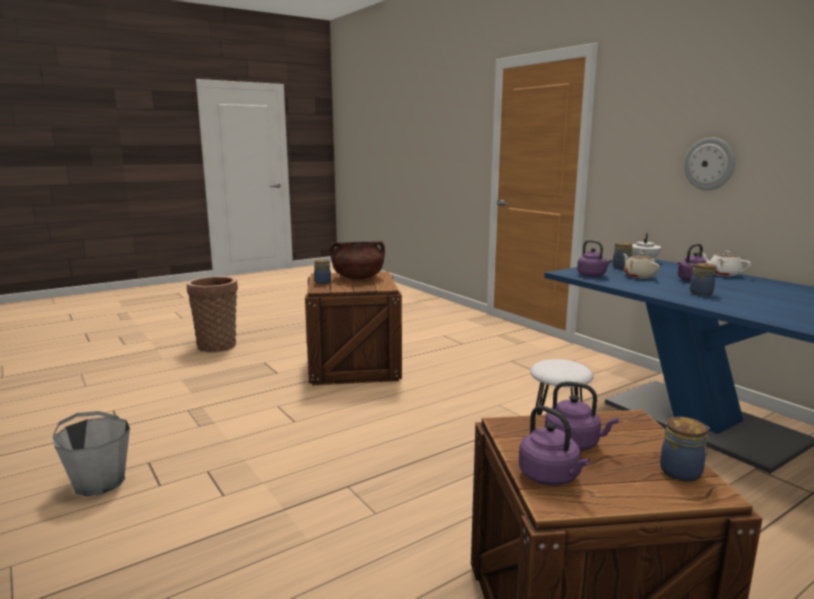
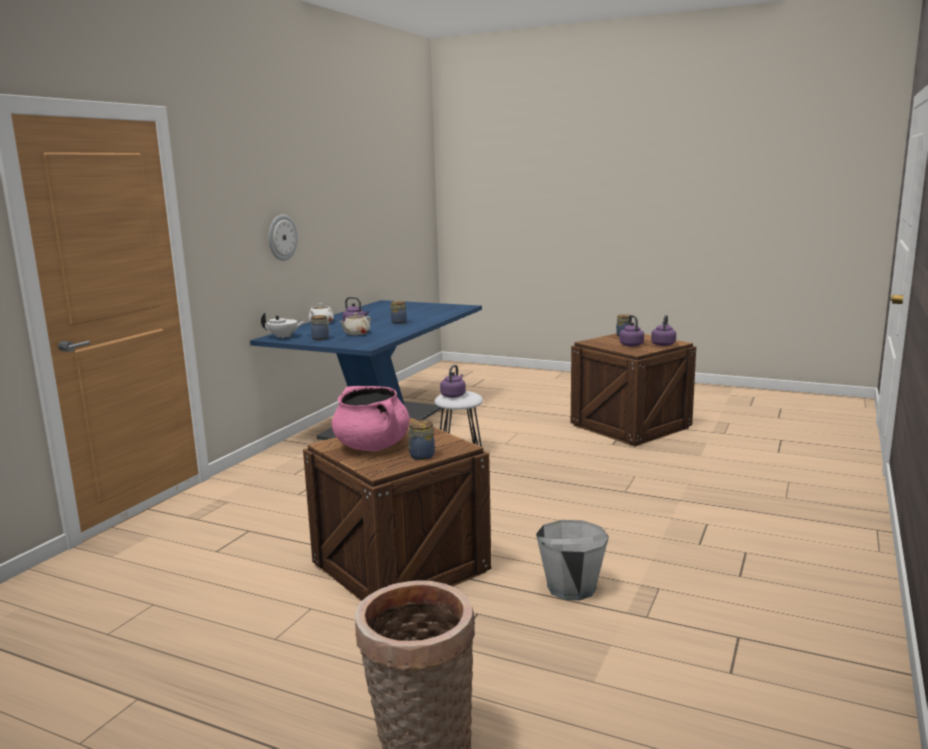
camera: 120 degrees left, 0 degrees up
grey bucket [53,411,130,496] -> grey bucket moved to [536,520,609,600]
brown cooking pot [330,241,385,279] -> pink cooking pot [332,386,410,452]
purple kettle [577,240,612,277] -> purple kettle moved to [440,365,466,398]

